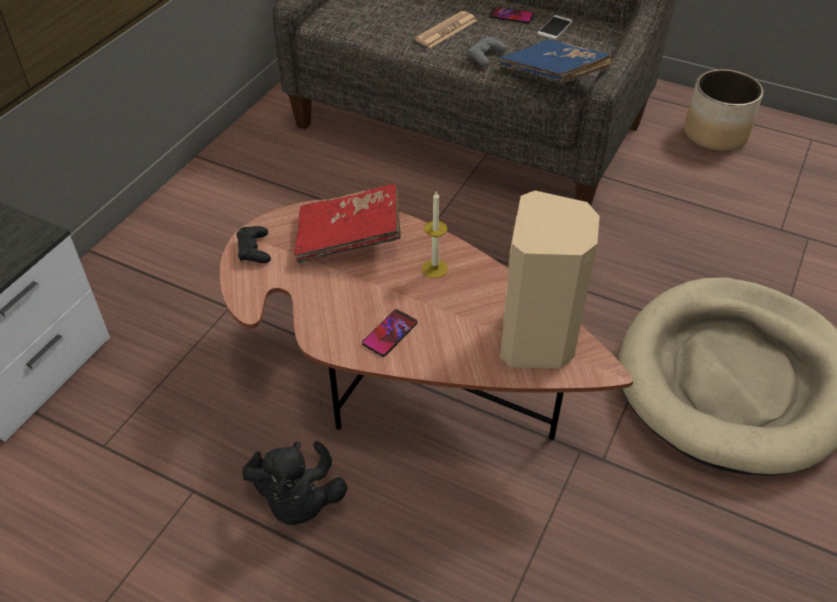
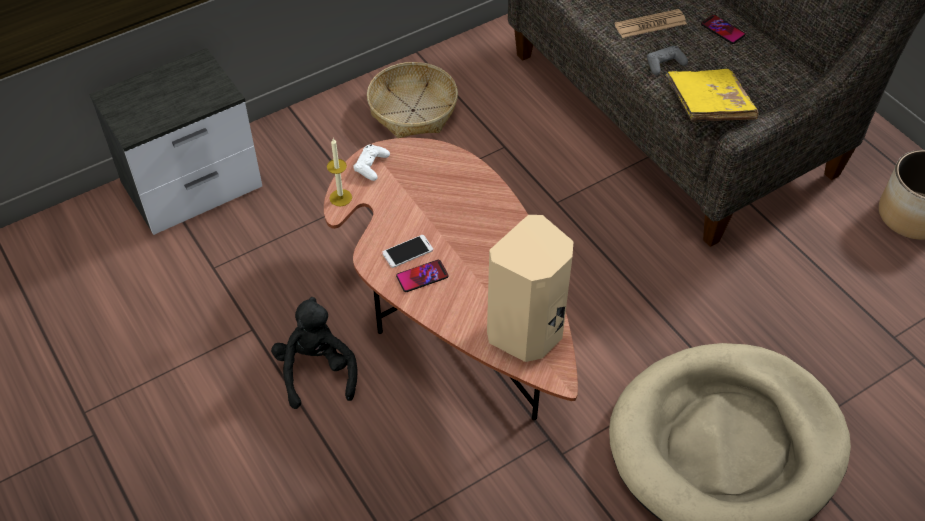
camera: 30 degrees right, 5 degrees up
black game controller [236,226,271,263] -> white game controller [353,144,390,181]
black plush toy [242,441,347,525] -> black plush toy turned 150 degrees clockwise [271,297,358,409]
red book [294,184,401,263] -> none
candle [422,190,448,278] -> candle moved to [327,138,352,207]
blue book [498,39,612,84] -> yellow book [666,69,759,122]
phone [537,15,573,40] -> phone moved to [382,235,433,268]
none -> basket [367,62,458,138]

